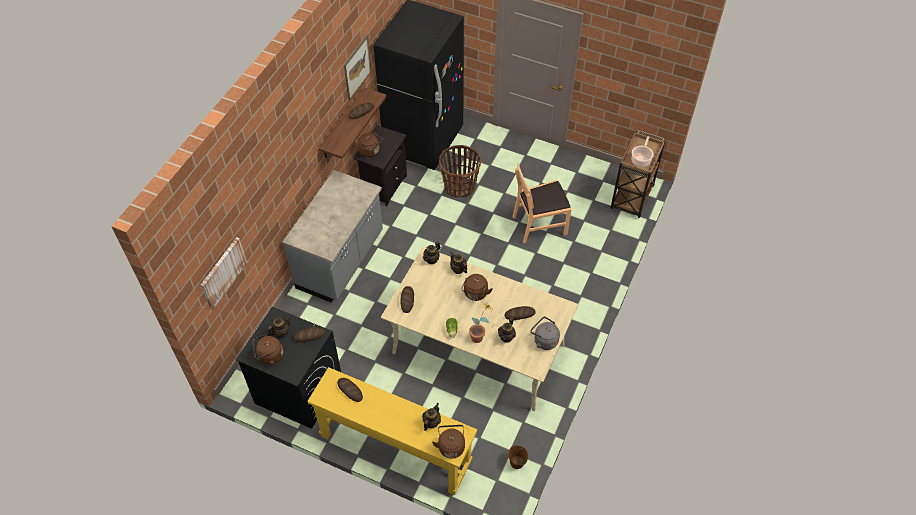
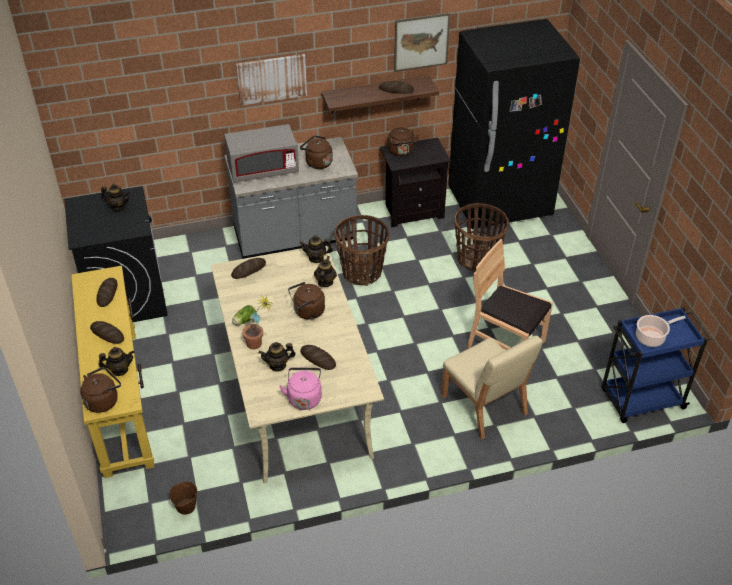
camera: 50 degrees right, 10 degrees down
picture [201,237,247,309] -> picture moved to [236,54,307,105]
brown kettle [252,335,283,366] -> brown kettle moved to [300,135,333,169]
bread [293,327,326,343] -> bread moved to [90,321,124,344]
grey kettle [530,317,560,350] -> pink kettle [279,368,322,410]
brown cart [611,130,666,218] -> blue cart [602,307,711,423]
none -> grey microwave [224,124,299,183]
none -> basket [334,215,389,286]
none -> beige chair [441,335,543,440]

